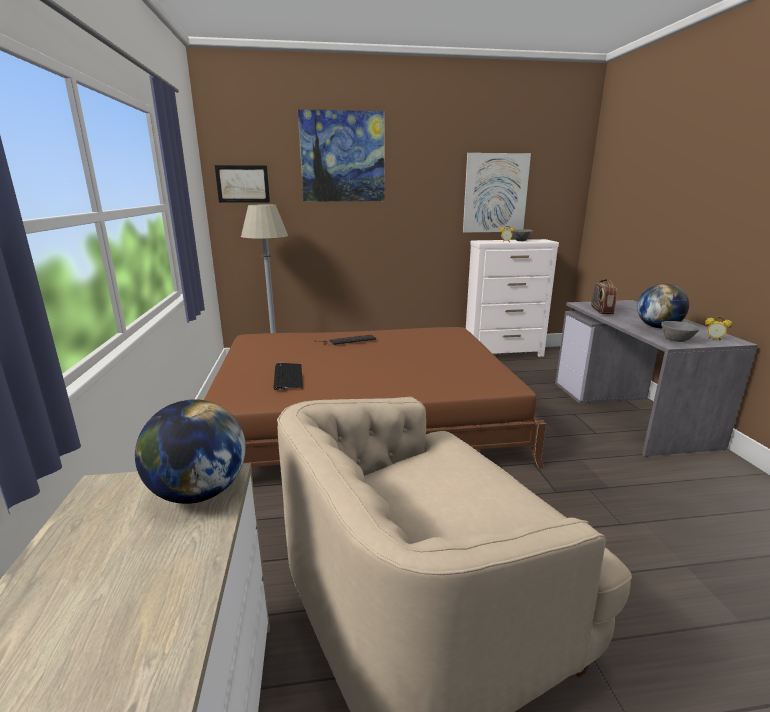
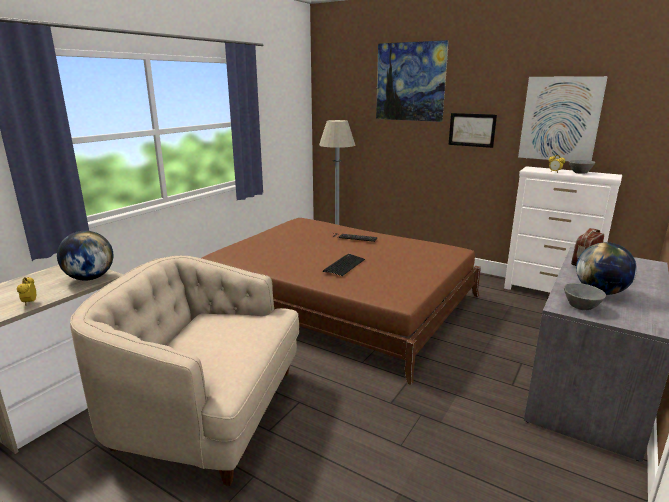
camera: 40 degrees right, 0 degrees up
picture [215,165,270,203] -> picture moved to [448,113,497,148]
keyboard [274,363,303,390] -> keyboard moved to [323,254,365,276]
alarm clock [705,316,732,340] -> alarm clock moved to [17,277,36,306]

